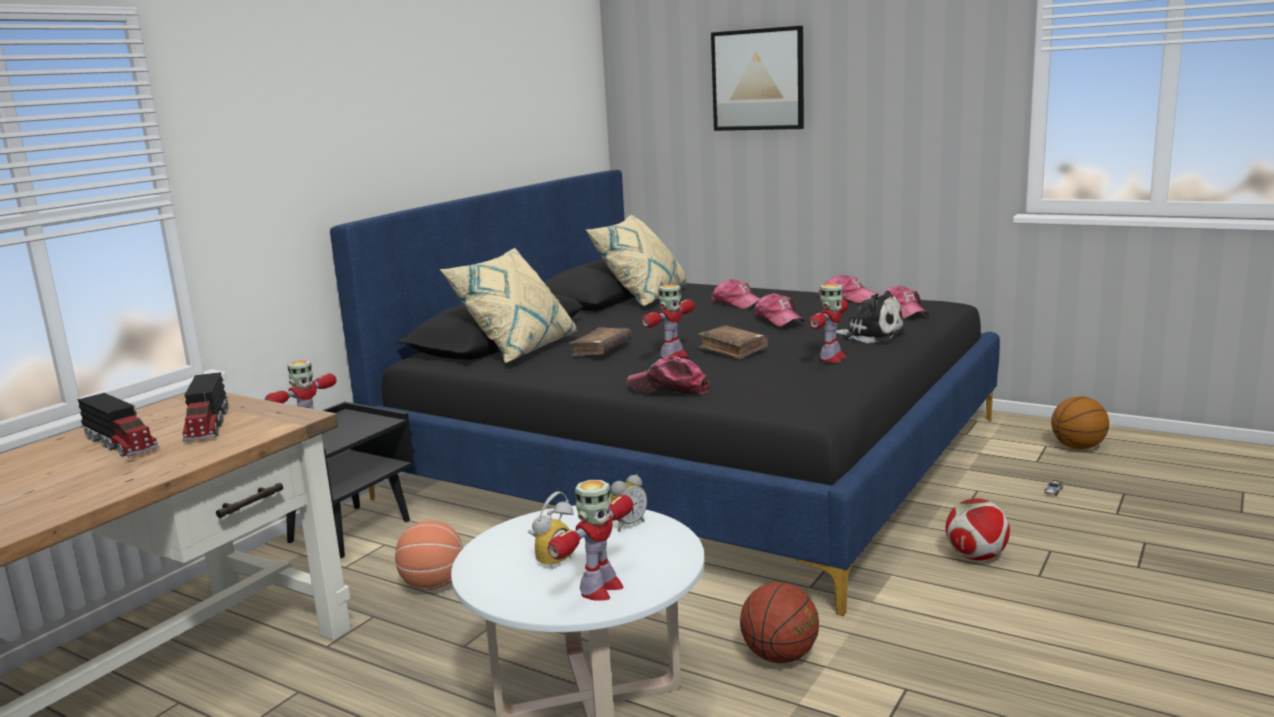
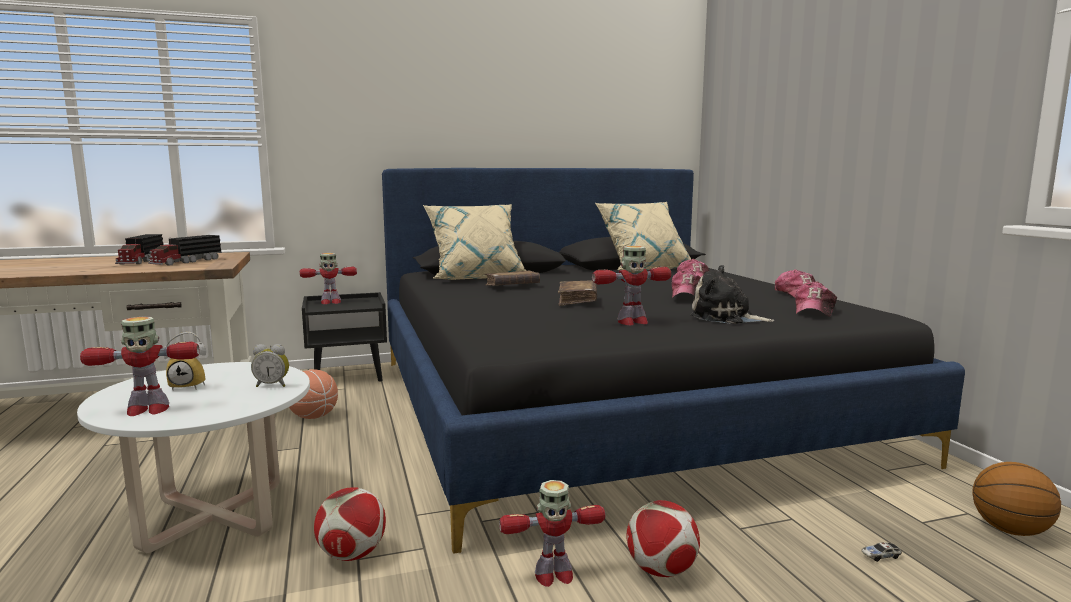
camera: 40 degrees right, 5 degrees down
cap [627,356,710,395] -> none
toy robot [642,285,695,359] -> toy robot moved to [499,480,605,587]
picture [711,26,804,131] -> none
basketball [740,582,819,663] -> football [314,487,386,561]
plush toy [836,291,905,343] -> plush toy turned 135 degrees clockwise [690,265,774,324]

